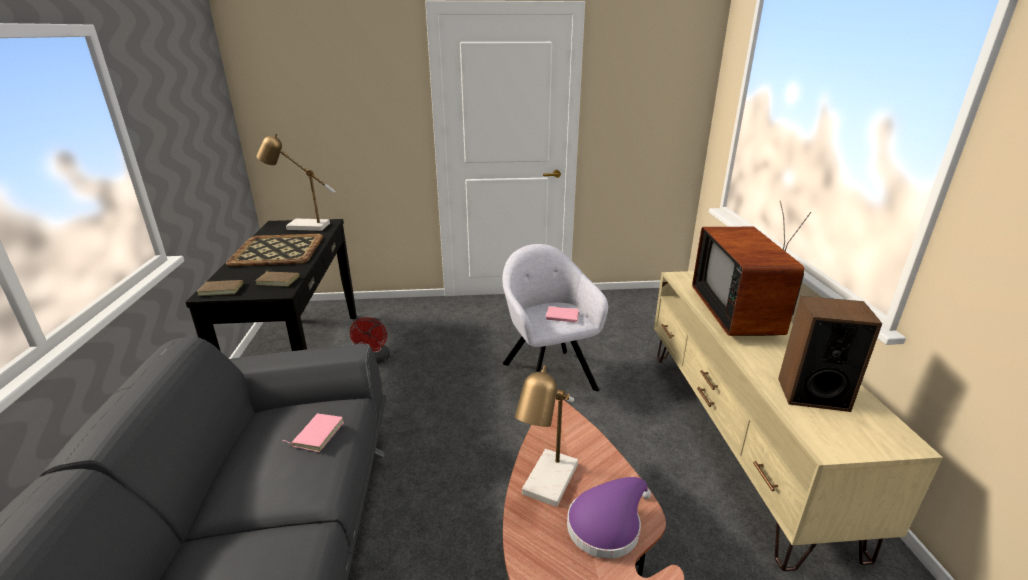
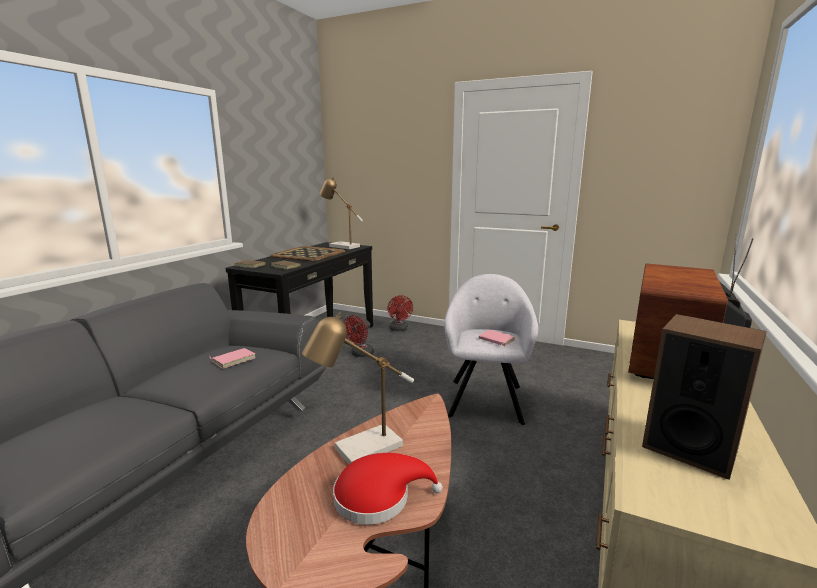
camera: 30 degrees right, 10 degrees down
purple hat [567,477,651,559] -> red hat [333,453,443,525]
none -> red fan [387,295,413,331]

